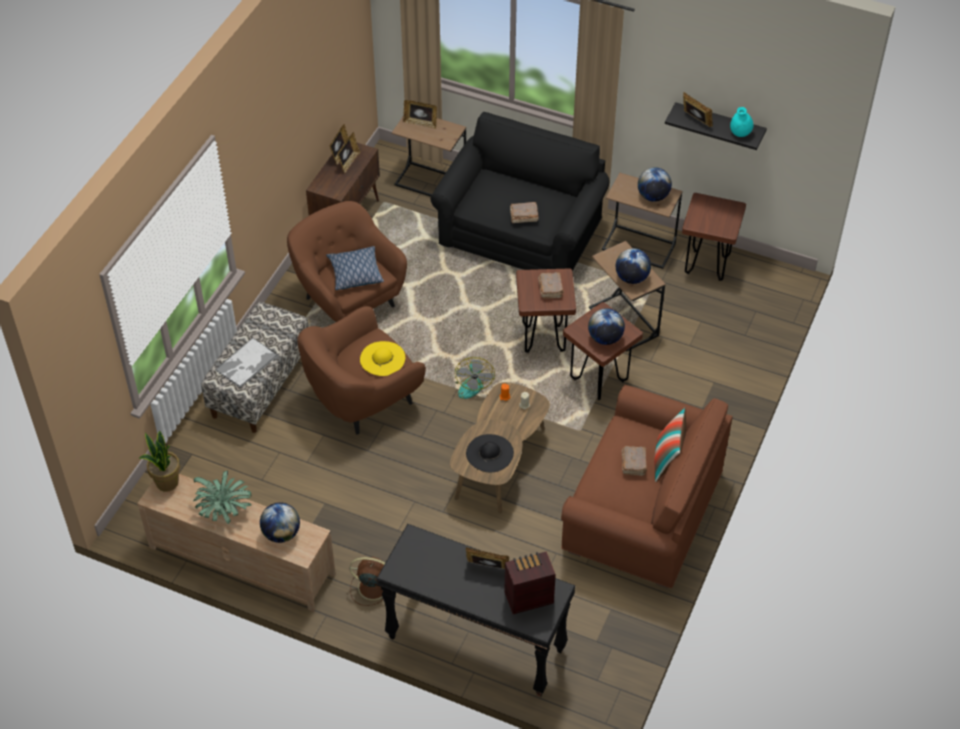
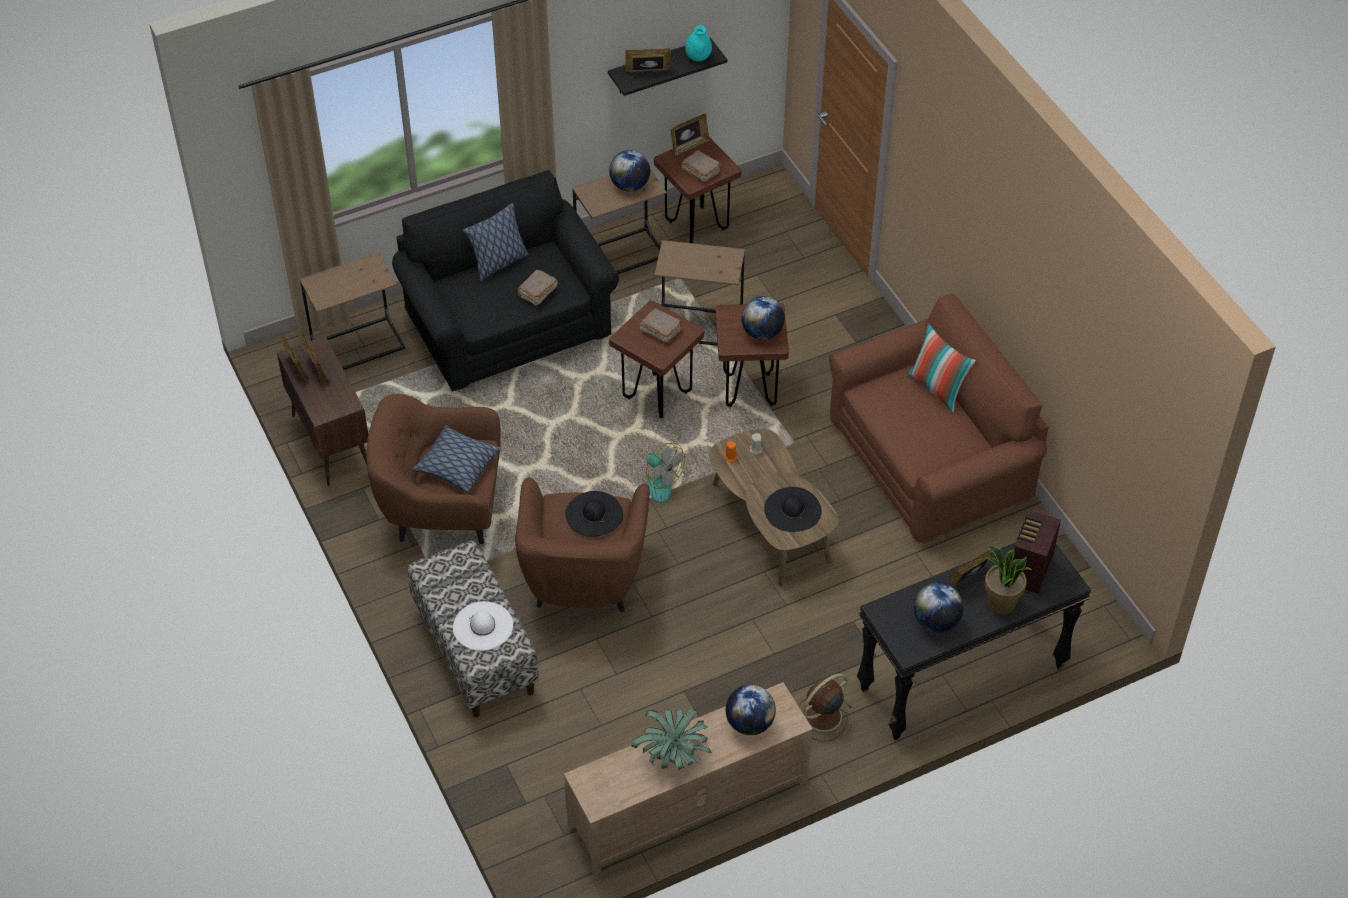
camera: 50 degrees left, 0 degrees up
potted plant [139,431,180,492] -> potted plant moved to [985,546,1031,615]
tray [215,338,278,388] -> white hat [453,601,513,651]
yellow hat [360,341,405,376] -> black hat [565,491,623,537]
picture frame [403,100,437,129] -> picture frame moved to [671,114,710,156]
globe [616,248,651,284] -> globe moved to [914,583,964,632]
brown book [622,446,647,476] -> brown book moved to [682,150,721,182]
none -> pillow [463,203,529,281]

